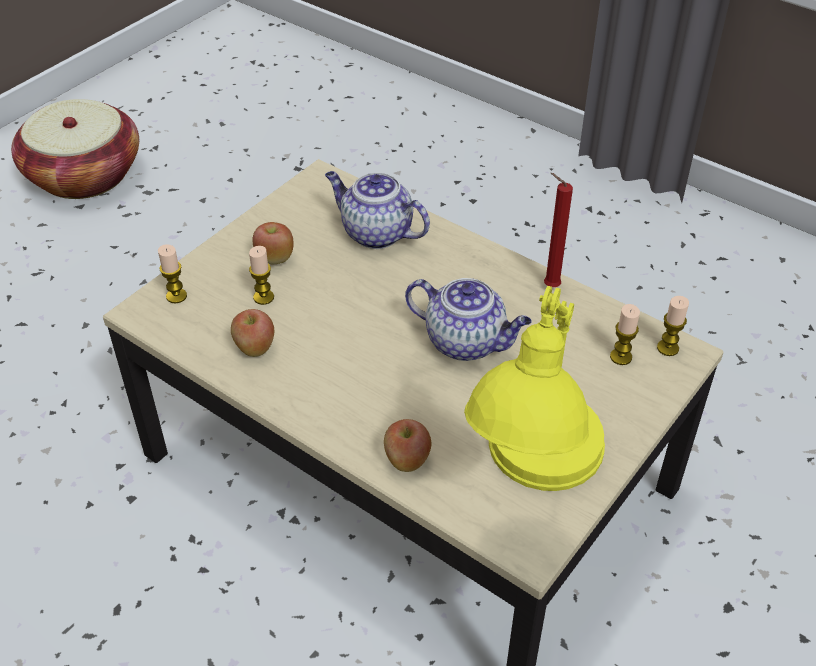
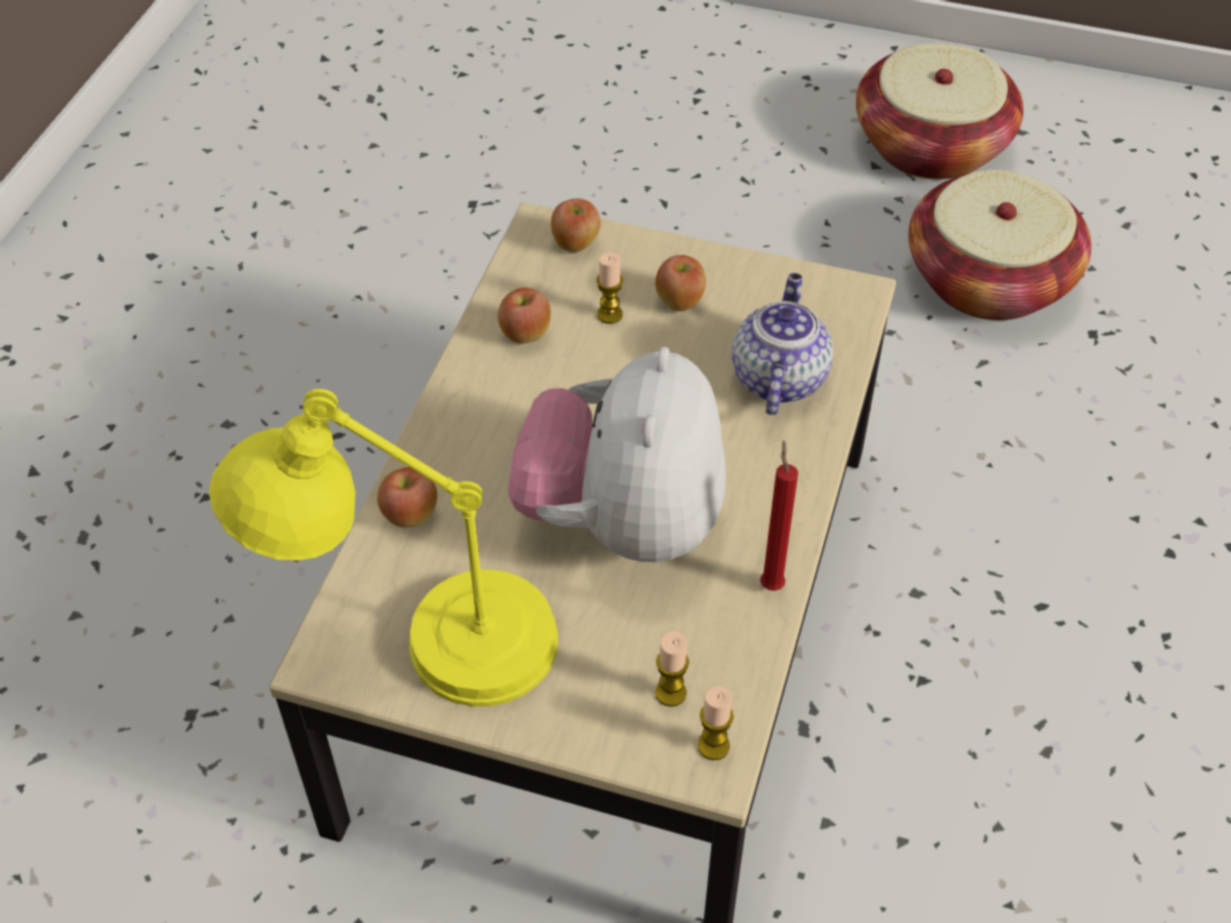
camera: 70 degrees right, 5 degrees up
candle [158,244,187,303] -> apple [551,198,601,252]
teapot [405,278,532,361] -> plush toy [508,347,726,562]
none -> basket [908,170,1092,320]

